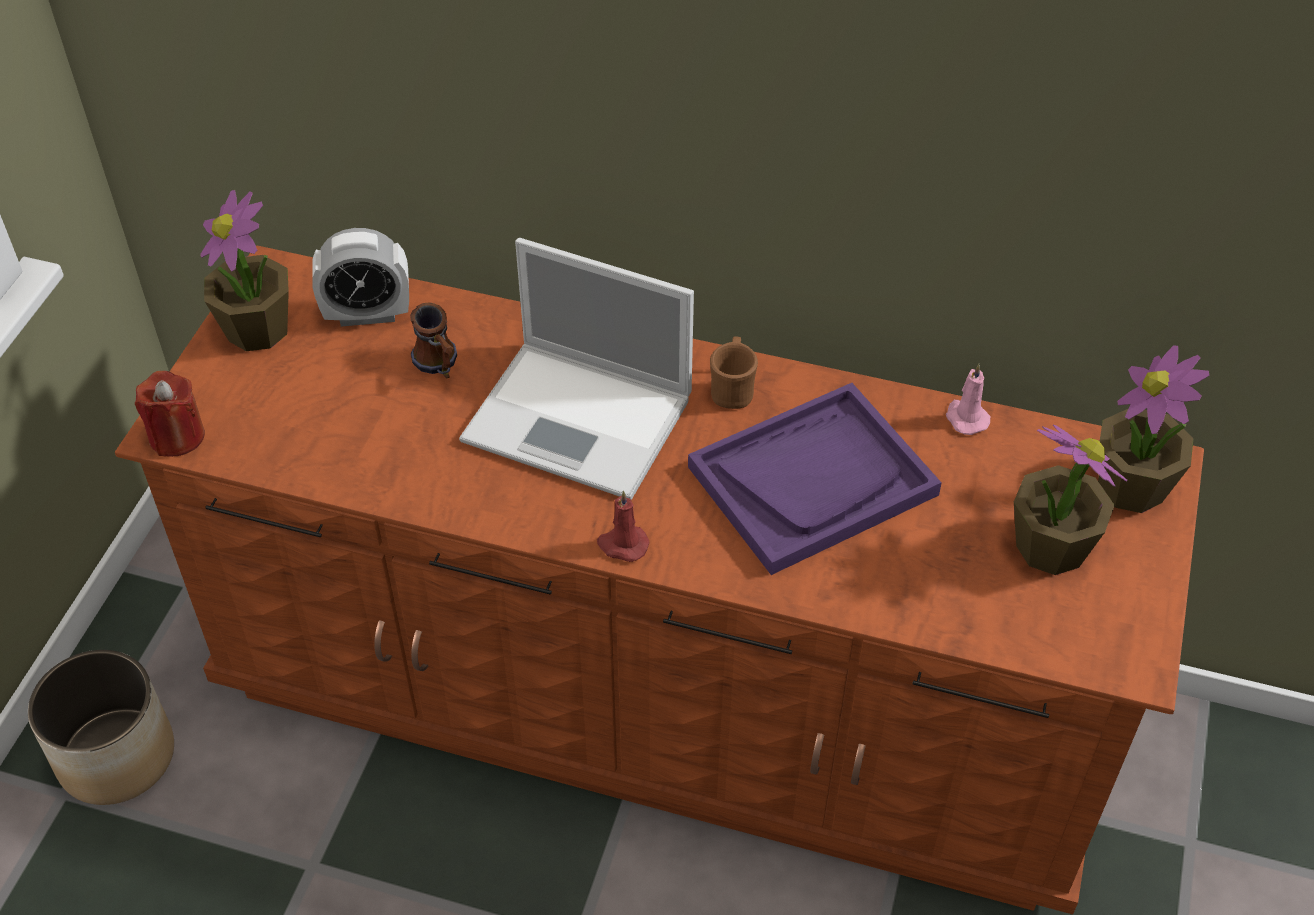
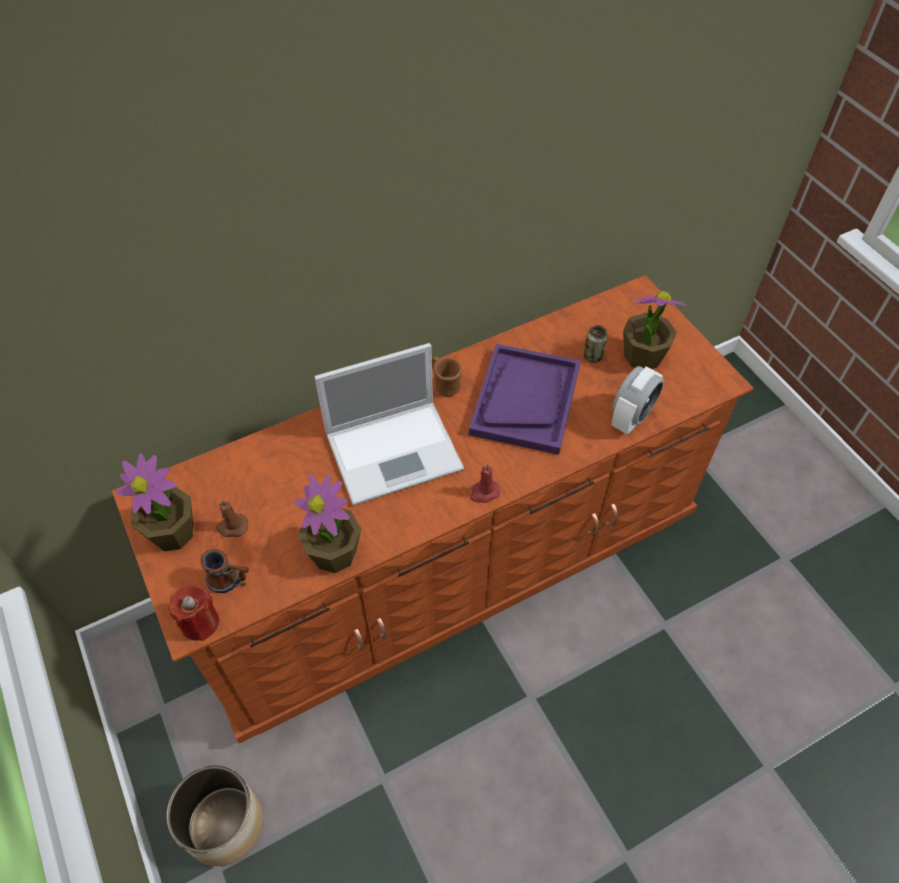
camera: 45 degrees left, 5 degrees up
alarm clock [312,228,409,327] -> alarm clock moved to [611,366,664,435]
mug [410,303,457,379] -> mug moved to [201,549,249,593]
pink candle [946,364,991,435] -> none
potted plant [1098,345,1210,513] -> potted plant moved to [294,474,361,573]
none -> brown candle [216,499,248,537]
none -> can [583,325,608,363]

